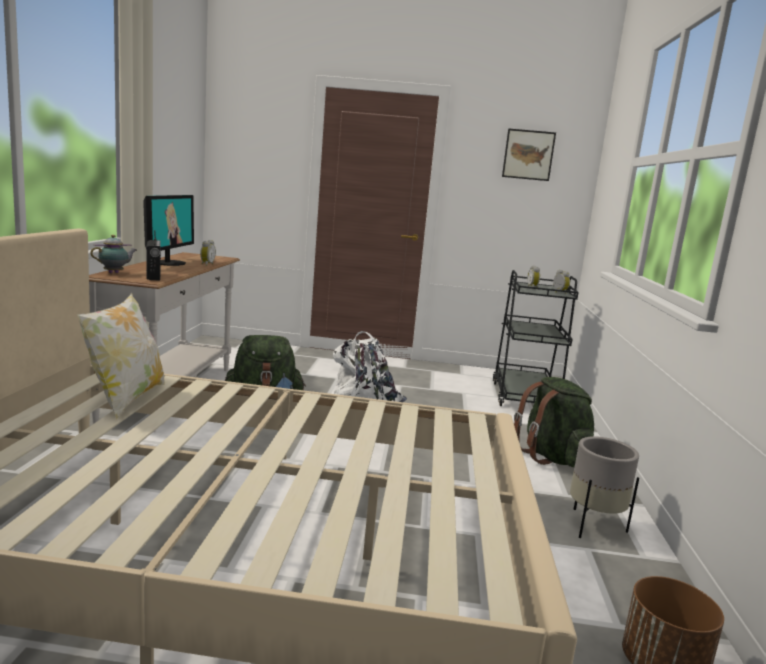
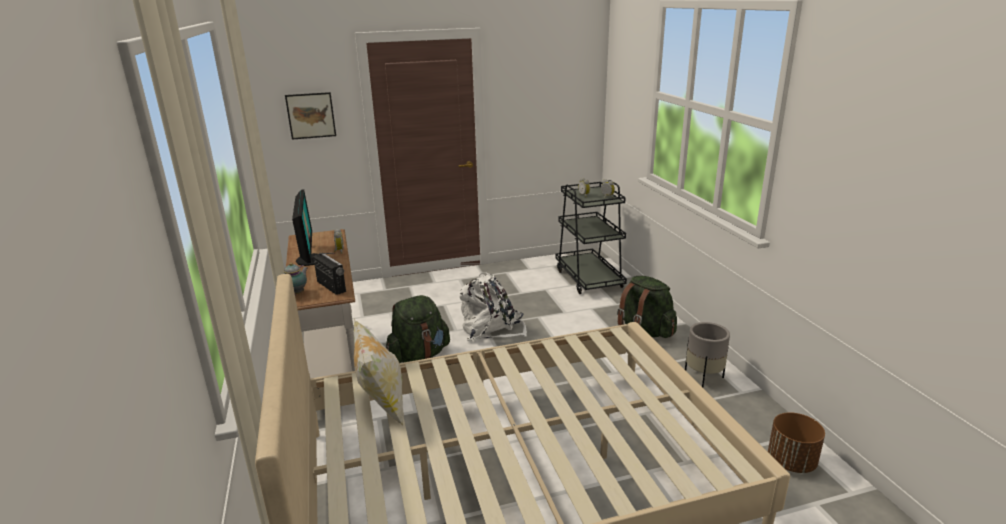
camera: 20 degrees left, 10 degrees up
picture [502,129,556,181] -> picture moved to [285,92,336,140]

